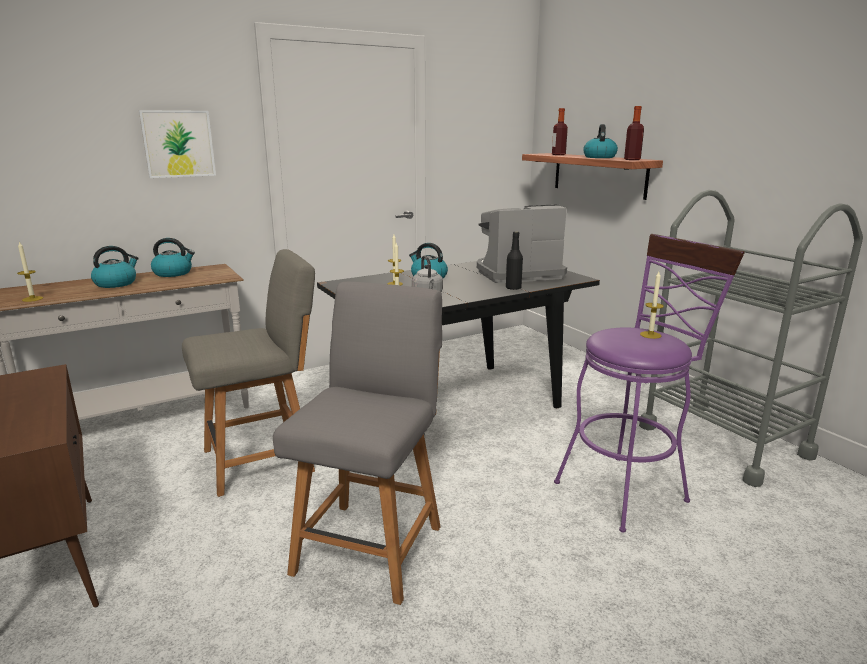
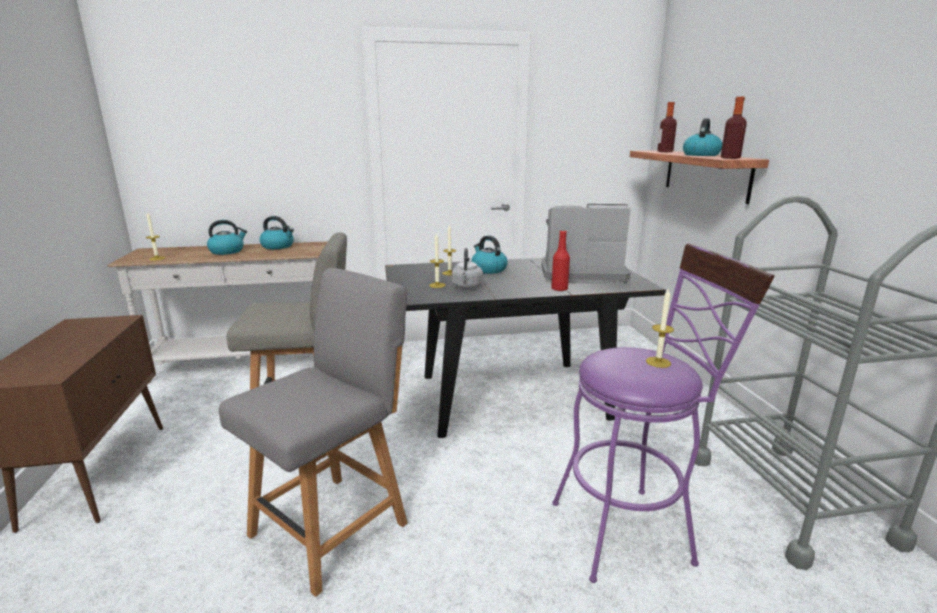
camera: 20 degrees right, 0 degrees up
picture [139,110,216,178] -> none
black bottle [506,231,523,290] -> red bottle [551,230,570,291]

